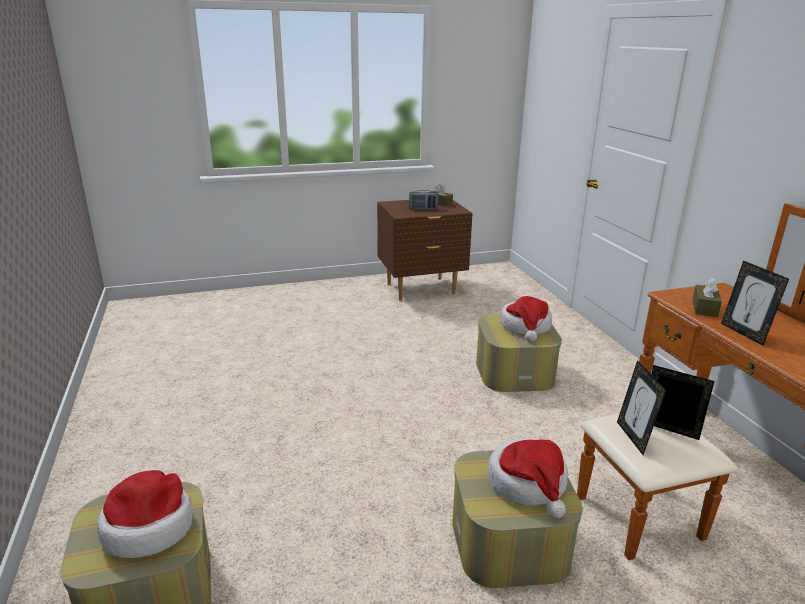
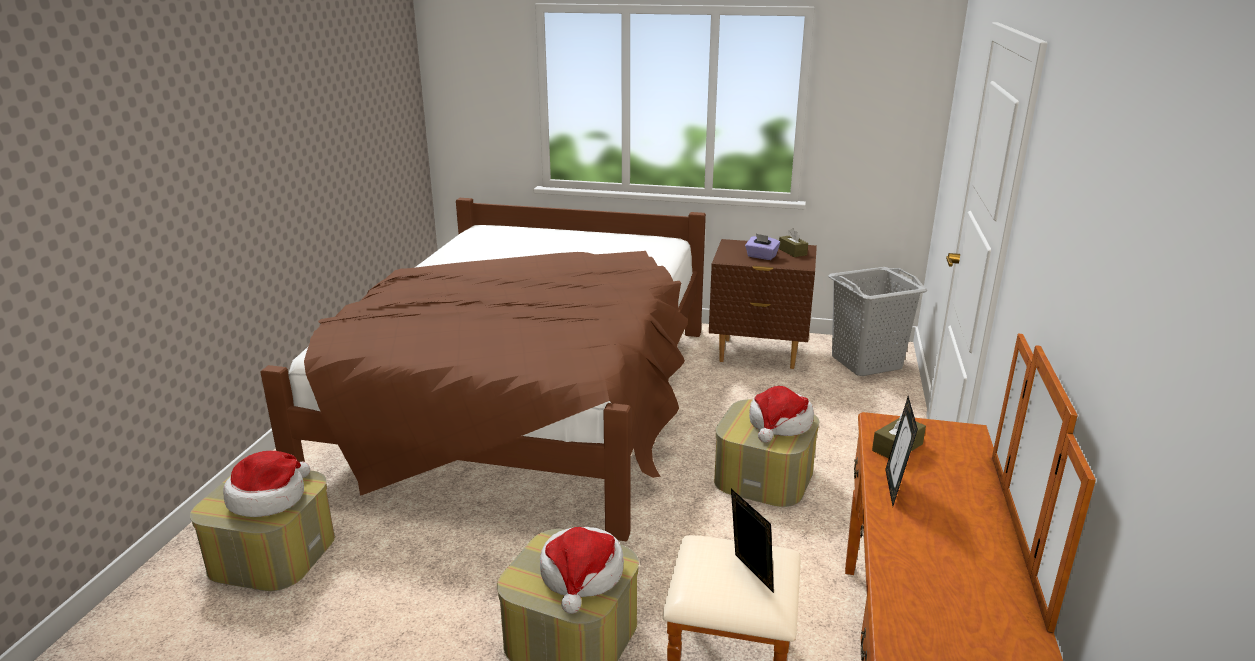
camera: 30 degrees right, 0 degrees up
radio [409,190,439,210] -> purple tissue box [745,234,780,260]
picture frame [617,361,667,455] -> none
none -> brown bed [260,198,706,541]
none -> grey laundry basket [828,267,928,376]

